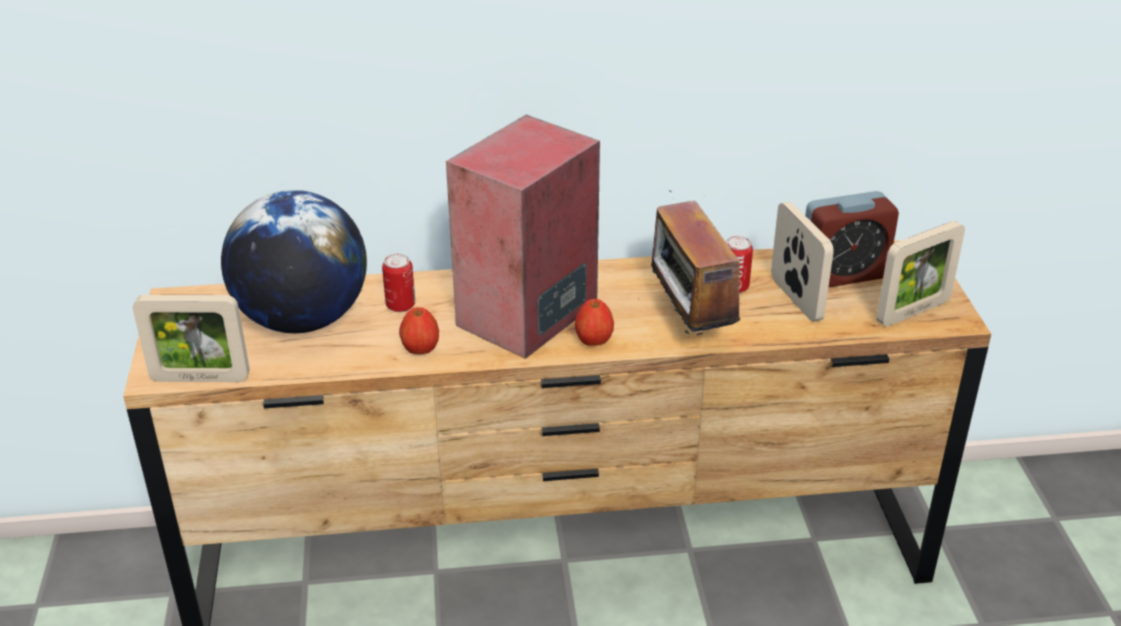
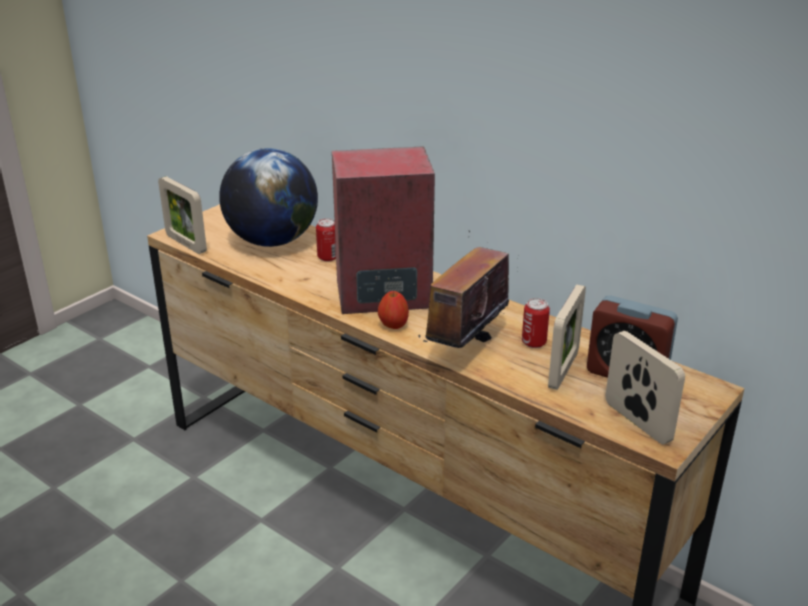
camera: 45 degrees right, 5 degrees down
apple [399,307,439,354] -> none
picture frame [876,221,965,327] -> picture frame turned 135 degrees counterclockwise [605,331,685,444]

